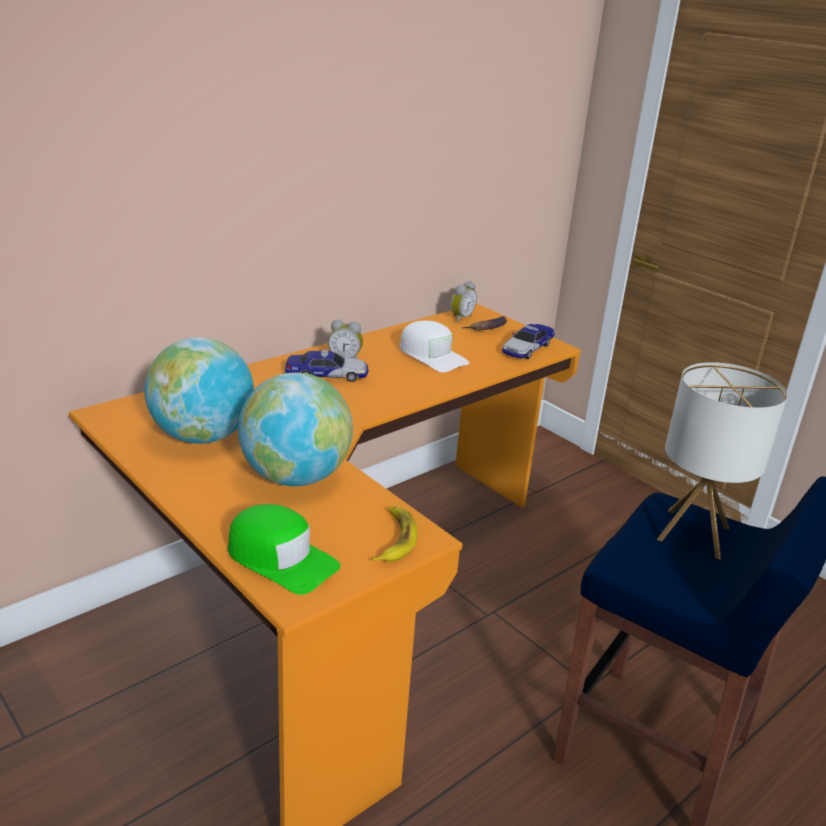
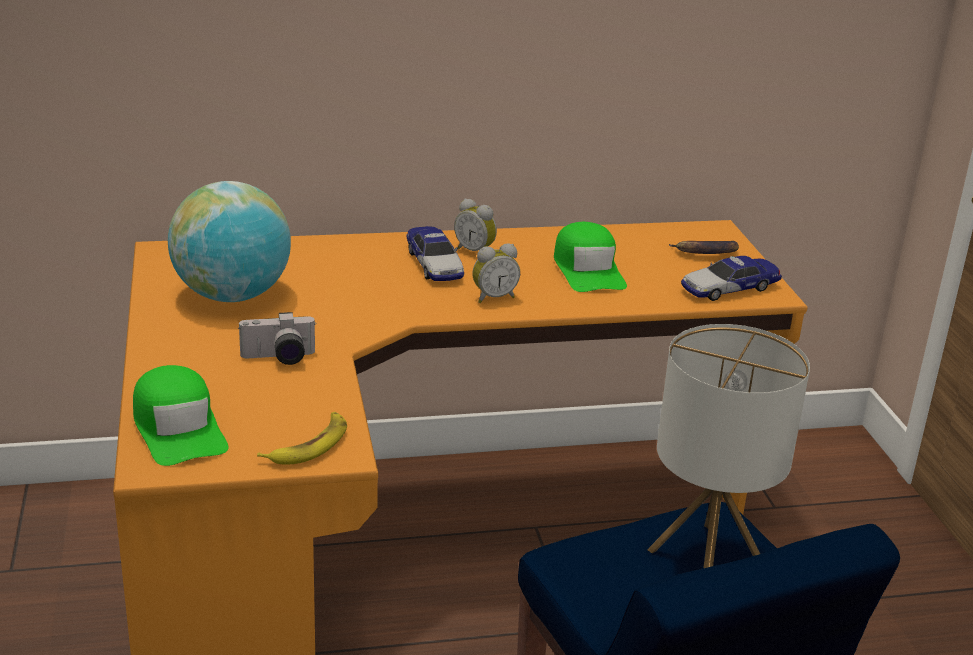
camera: 30 degrees right, 0 degrees up
globe [238,372,353,486] -> camera [238,312,317,365]
toy car [285,350,369,382] -> toy car turned 45 degrees clockwise [406,226,464,281]
white cap [399,321,470,372] -> green cap [554,222,627,292]
alarm clock [451,281,477,323] -> alarm clock moved to [472,244,520,303]

